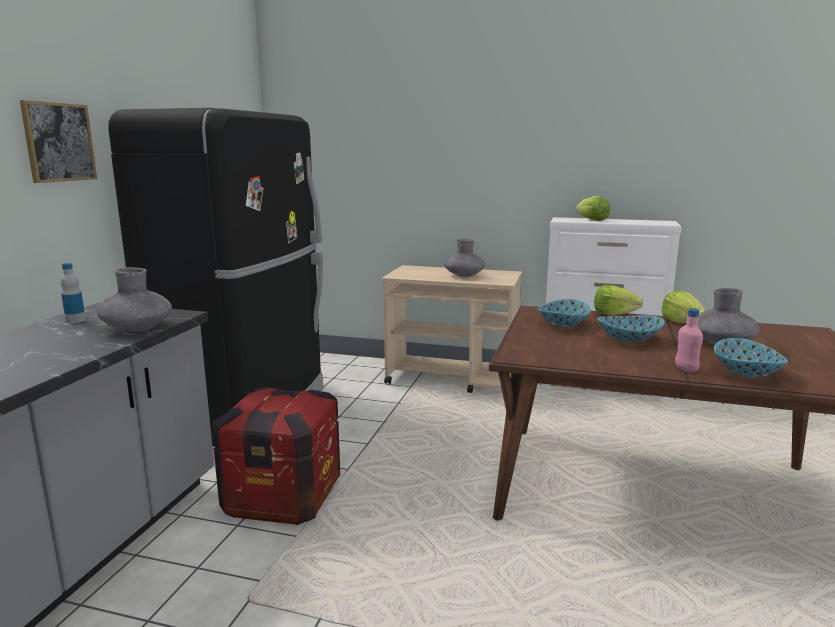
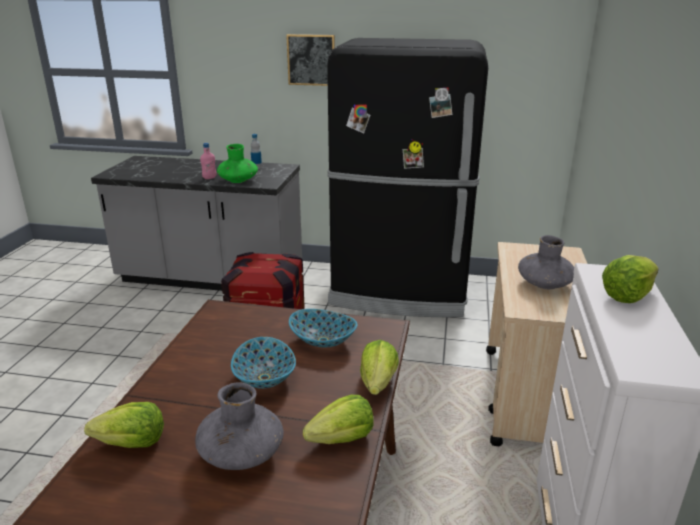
camera: 85 degrees right, 10 degrees up
grey vase [97,267,172,332] -> green vase [217,144,258,183]
pink bottle [675,308,703,373] -> pink bottle moved to [200,143,216,179]
bowl [714,338,788,378] -> lettuce [84,402,164,448]

